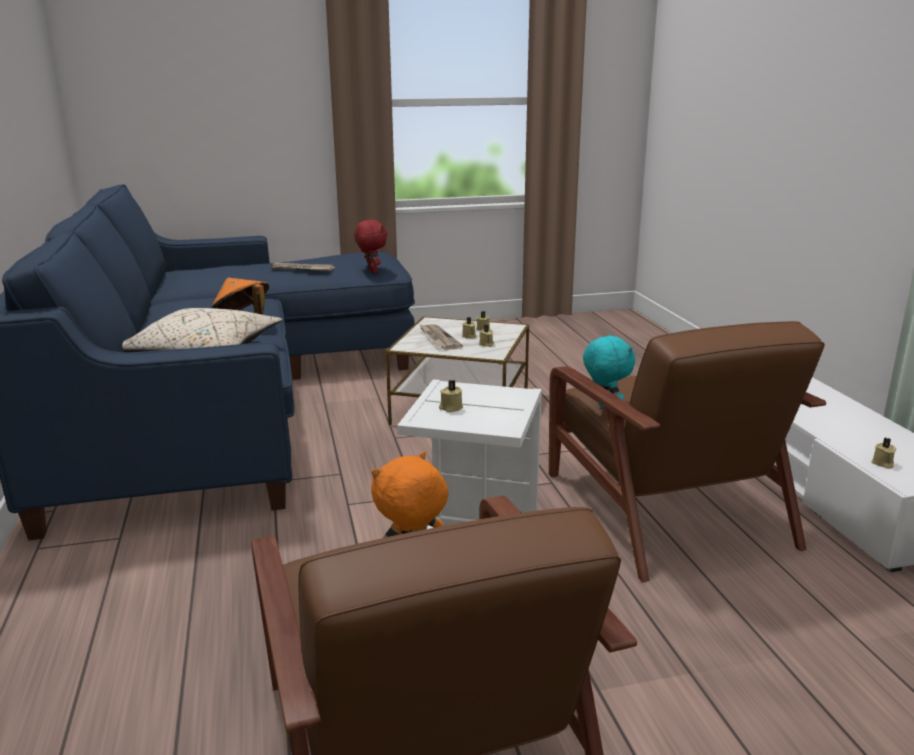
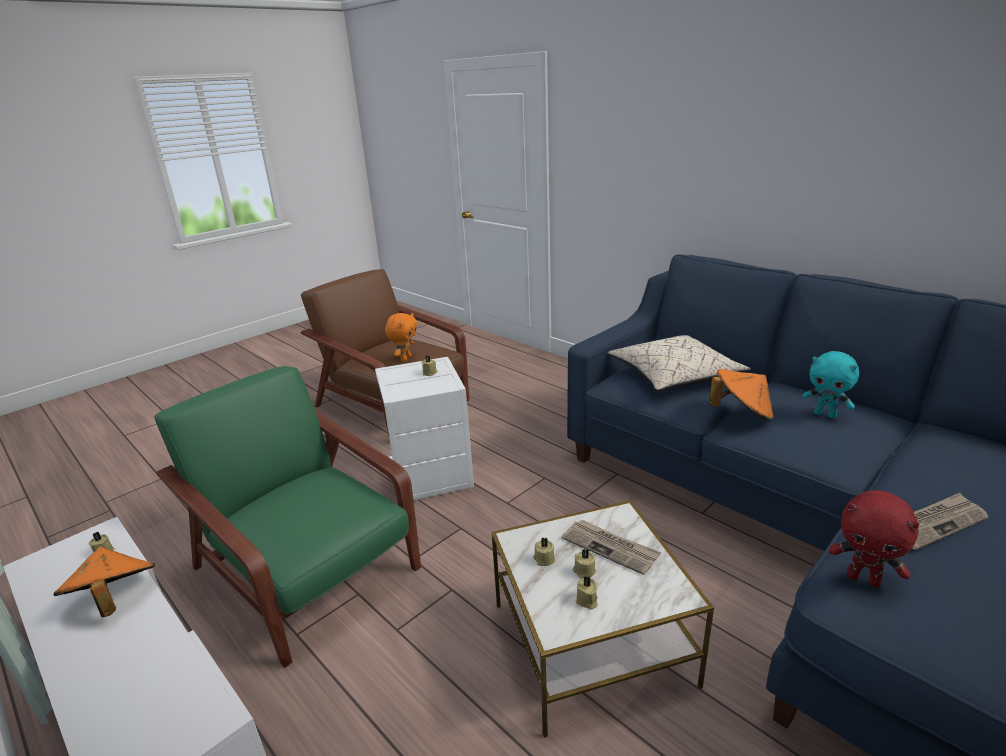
camera: 150 degrees right, 5 degrees up
brown armchair [549,321,826,582] -> green armchair [154,366,421,668]
turquoise plush toy [583,334,635,408] -> turquoise plush toy moved to [802,351,859,419]
none -> orange hat [54,547,155,617]

